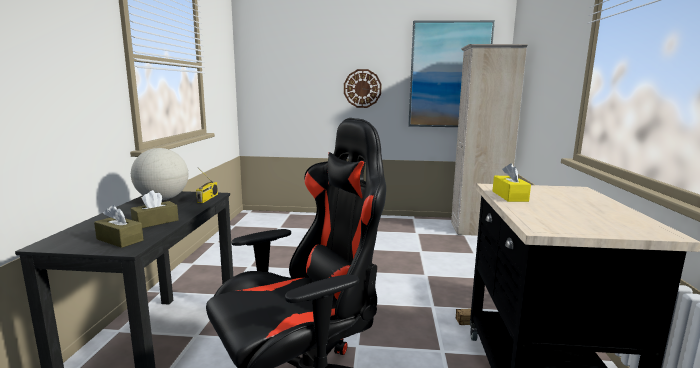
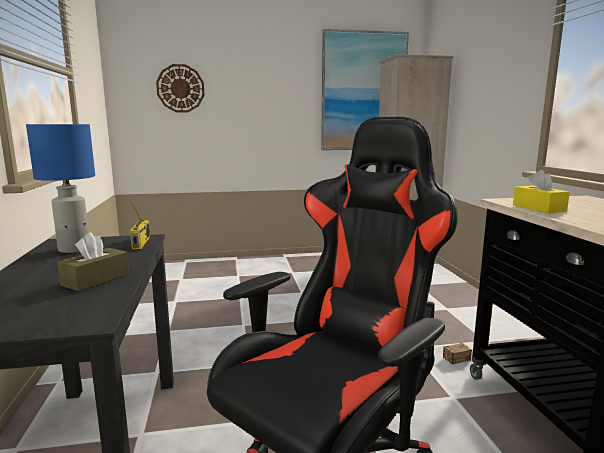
camera: 15 degrees left, 0 degrees up
brown tissue box [94,205,144,248] -> none
globe [131,148,188,200] -> blue table lamp [26,124,95,253]
wall clock [344,69,381,108] -> wall clock moved to [156,64,204,112]

